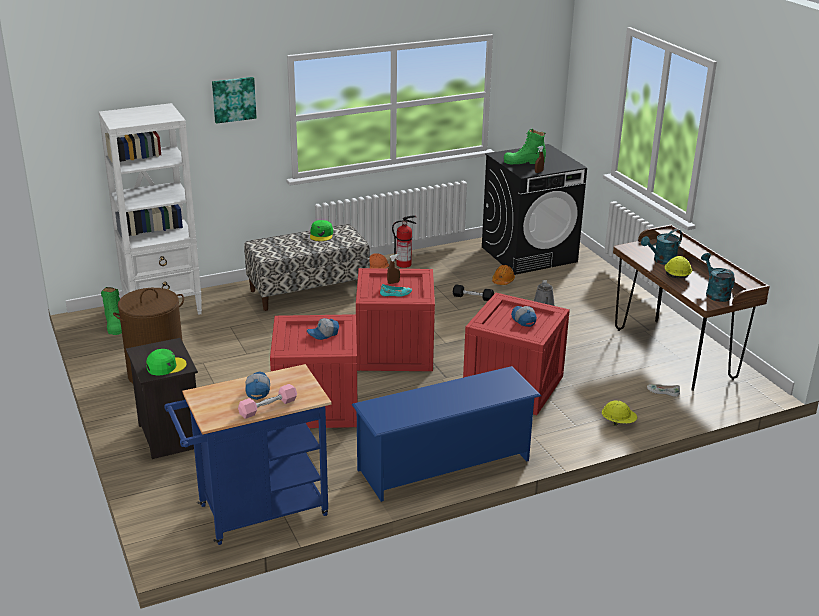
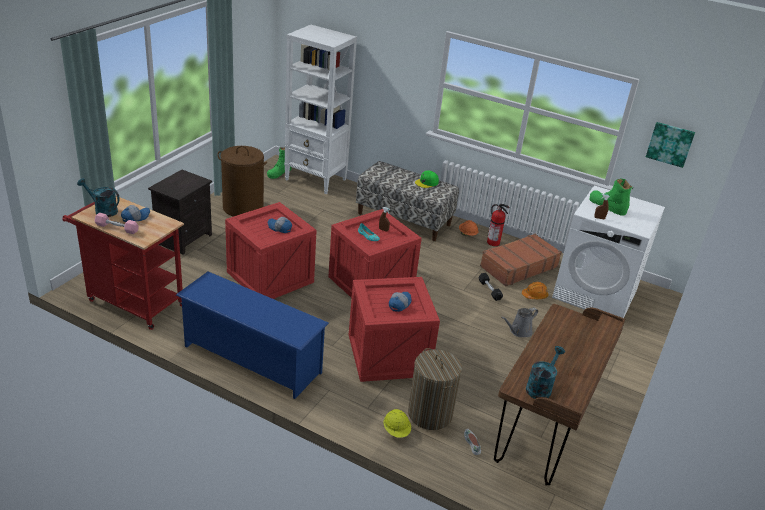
camera: 50 degrees right, 5 degrees up
green cap [146,349,187,376] -> none
blue cart [164,364,332,545] -> red cart [62,195,184,330]
picture [212,77,257,124] -> picture moved to [646,122,695,168]
black washing machine [482,144,587,275] -> white washing machine [552,185,665,318]
turquoise watering can [641,229,682,265] -> turquoise watering can moved to [77,178,120,217]
yellow hard hat [664,256,692,278] -> none
none -> laundry basket [408,348,462,430]
none -> brown suitcase [480,234,562,286]

